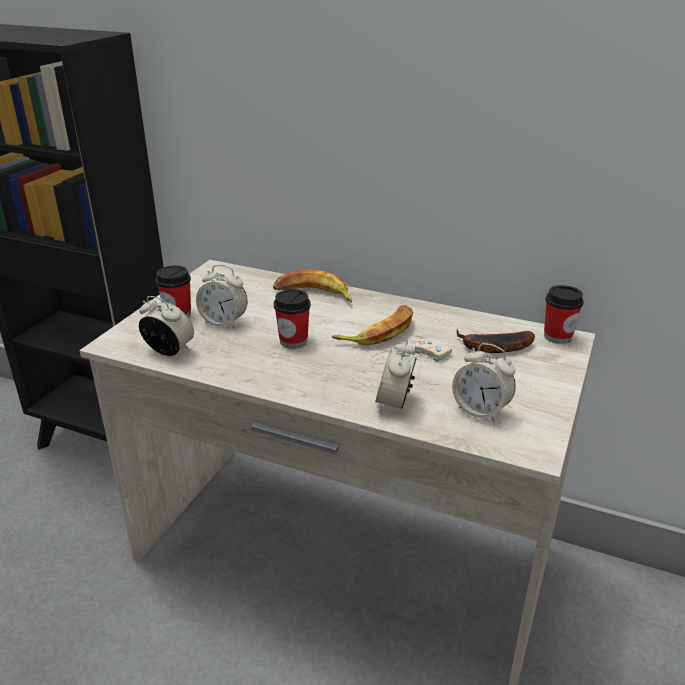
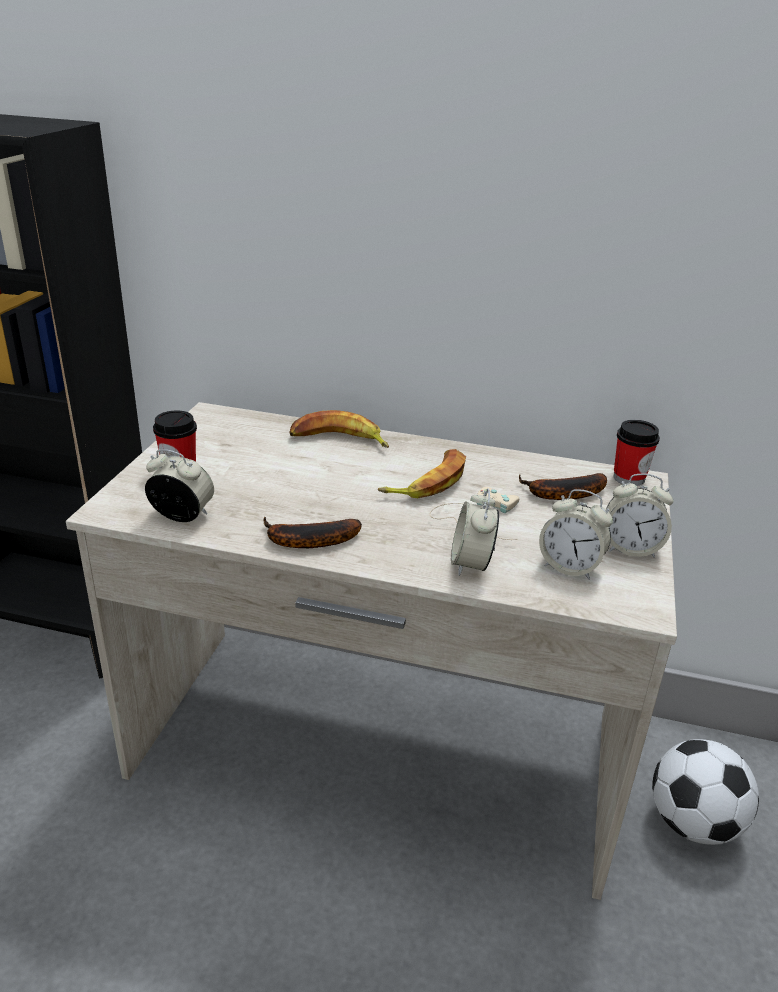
camera: 10 degrees left, 0 degrees up
alarm clock [196,265,247,329] -> alarm clock moved to [606,473,674,558]
cup [274,289,311,348] -> none
none -> banana [264,517,362,548]
none -> football [652,739,759,845]

